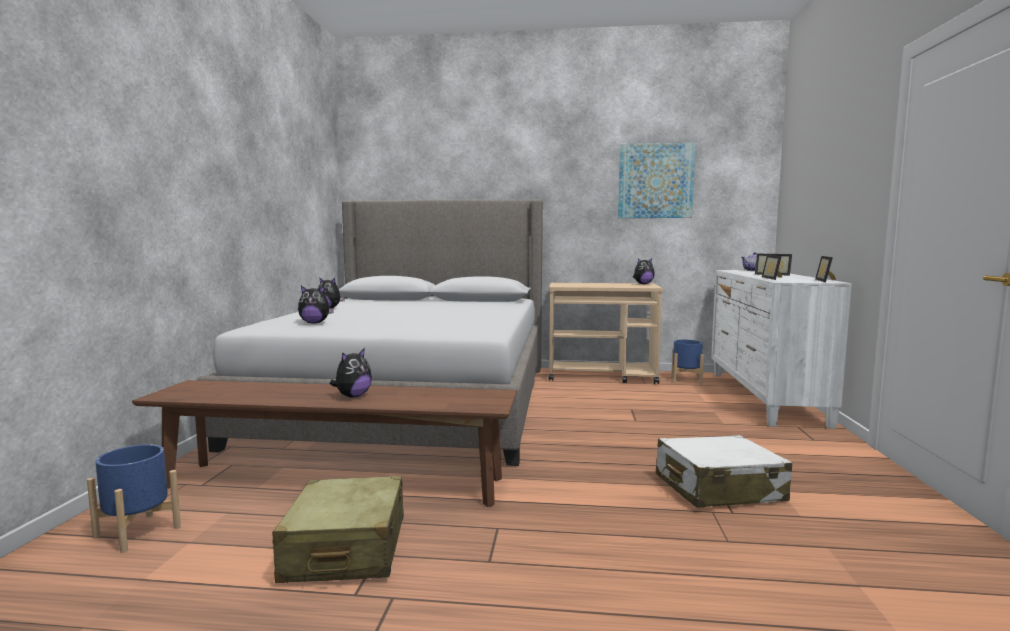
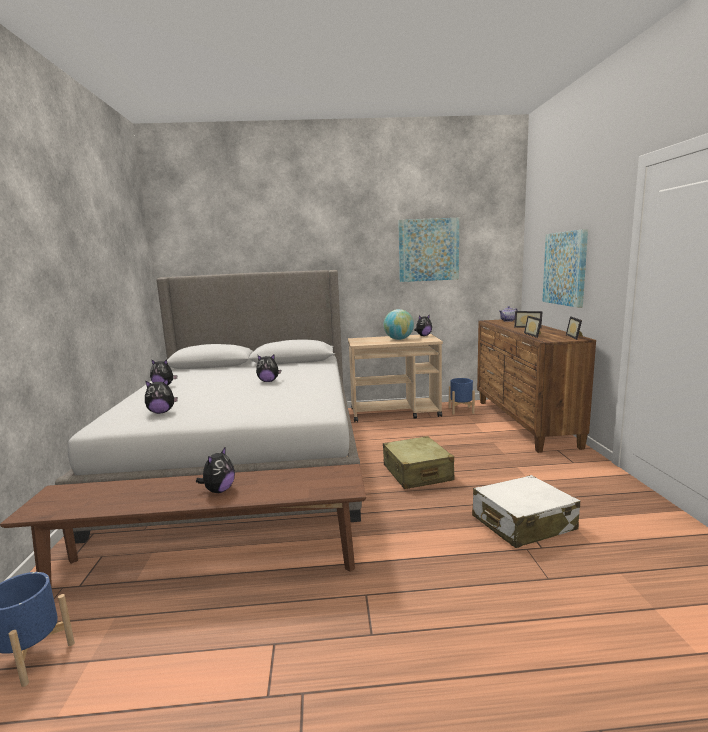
camera: 10 degrees left, 5 degrees up
beige suitcase [272,476,404,583] -> beige suitcase moved to [383,436,455,489]
white dresser [711,270,852,429] -> brown dresser [477,319,596,453]
none -> plush toy [256,355,281,382]
none -> globe [383,309,414,340]
none -> picture [542,229,588,308]

